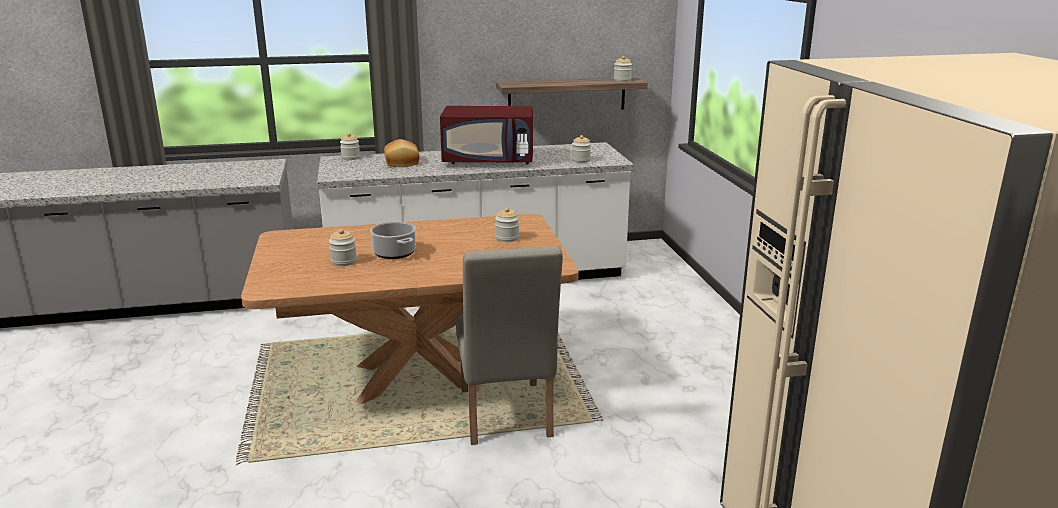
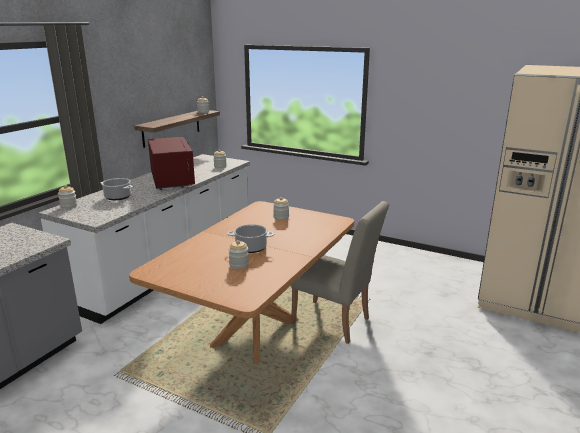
camera: 50 degrees left, 0 degrees up
bread [384,139,420,167] -> cooking pot [101,178,133,200]
red microwave [440,106,533,165] -> red microwave turned 60 degrees counterclockwise [148,137,195,190]

